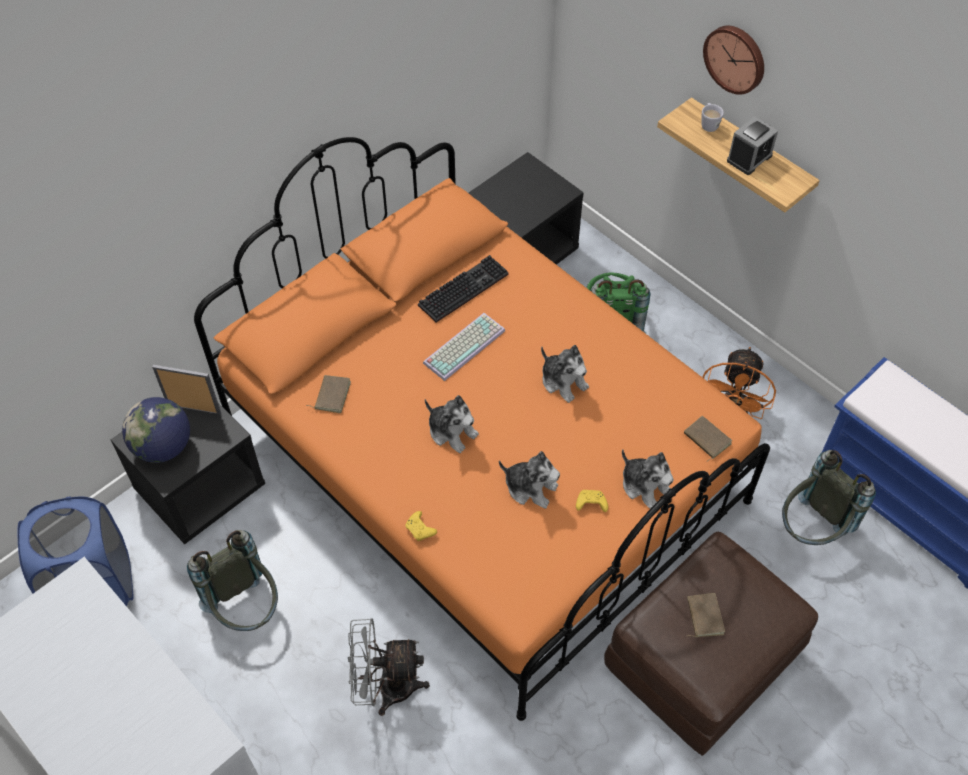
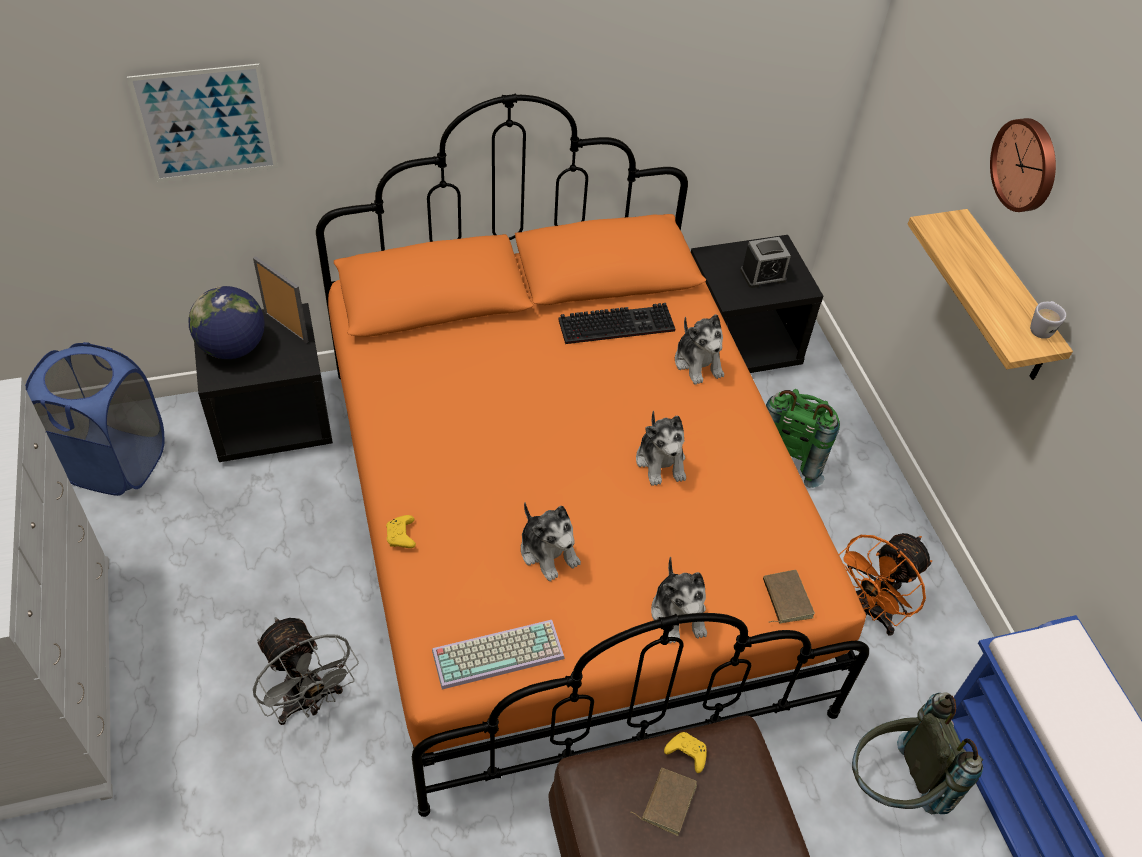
camera: 25 degrees right, 5 degrees down
grey backpack [187,530,278,631] -> none
brown book [306,375,351,413] -> none
grey fan [348,618,430,716] -> grey fan turned 150 degrees counterclockwise [253,617,359,725]
keyboard [423,313,505,381] -> keyboard moved to [432,620,565,690]
plush toy [425,395,479,453] -> plush toy moved to [675,314,724,385]
yellow game controller [576,490,608,512] -> yellow game controller moved to [664,732,707,773]
white mug [701,103,724,132] -> white mug moved to [1030,301,1066,339]
alarm clock [727,117,778,175] -> alarm clock moved to [740,237,791,288]
none -> picture [127,64,278,182]

